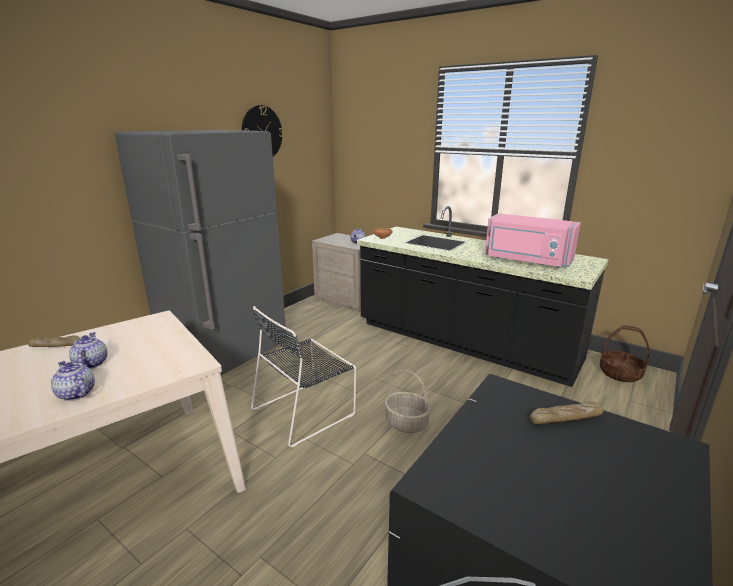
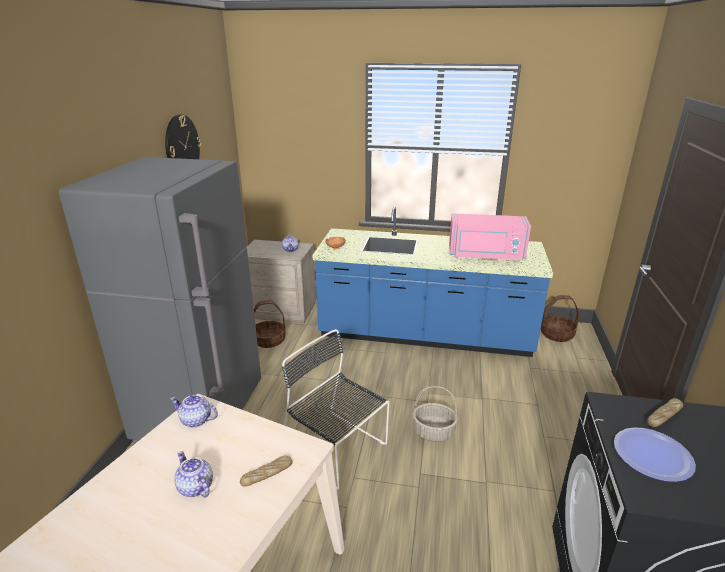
camera: 25 degrees left, 5 degrees up
bread [28,336,81,347] -> bread moved to [240,456,293,487]
teapot [51,361,95,401] -> teapot moved to [170,395,218,428]
black chair [251,306,356,447] -> black chair turned 105 degrees clockwise [282,329,390,490]
black counter [357,206,608,387] -> blue counter [312,207,553,357]
none -> basket [254,300,286,348]
none -> plate [614,427,696,482]

